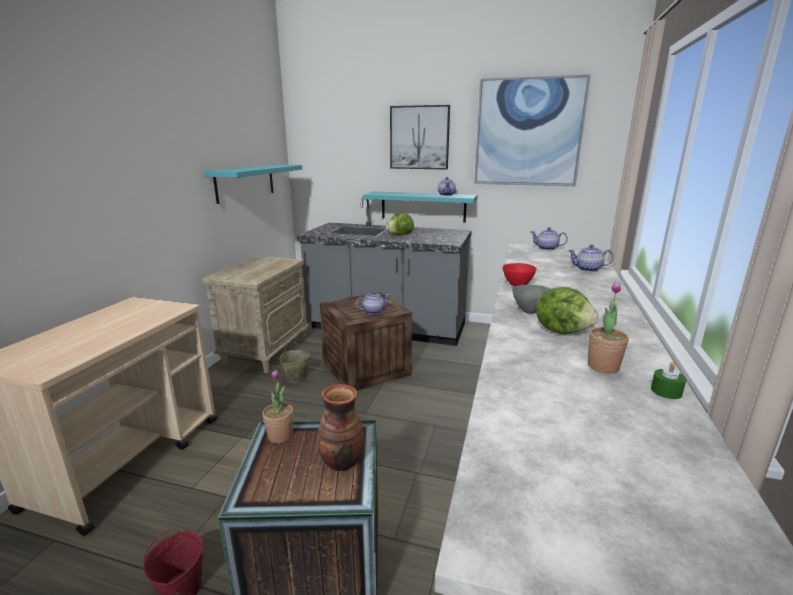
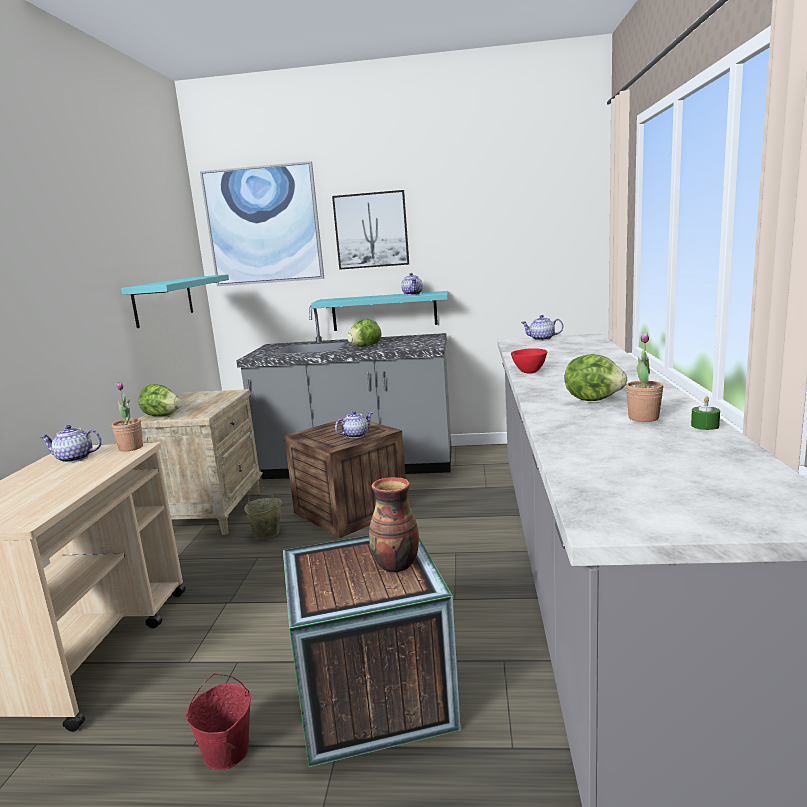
camera: 10 degrees left, 5 degrees down
potted plant [262,370,293,443] -> potted plant moved to [112,382,143,452]
picture [474,74,591,186] -> picture moved to [200,161,324,286]
grey bowl [512,285,550,314] -> none
teapot [568,244,614,272] -> teapot moved to [40,425,102,463]
none -> lettuce [138,384,181,416]

